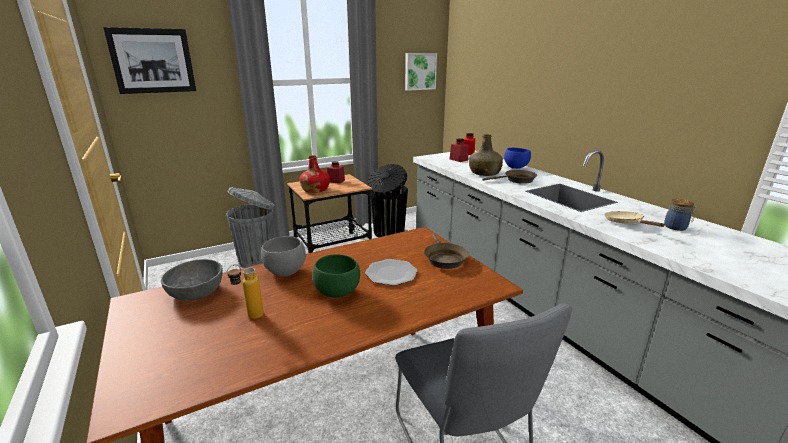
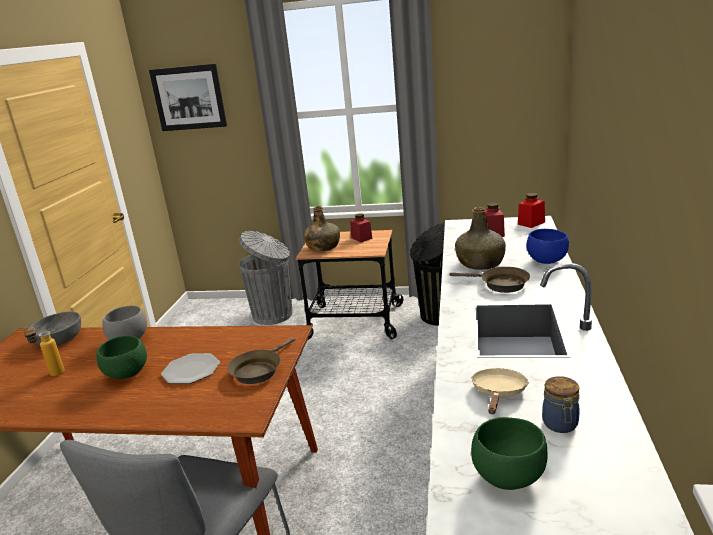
camera: 40 degrees right, 0 degrees up
red bottle [299,155,330,193] -> green bottle [303,206,340,251]
picture [405,53,437,91] -> none
none -> green bowl [471,417,548,490]

